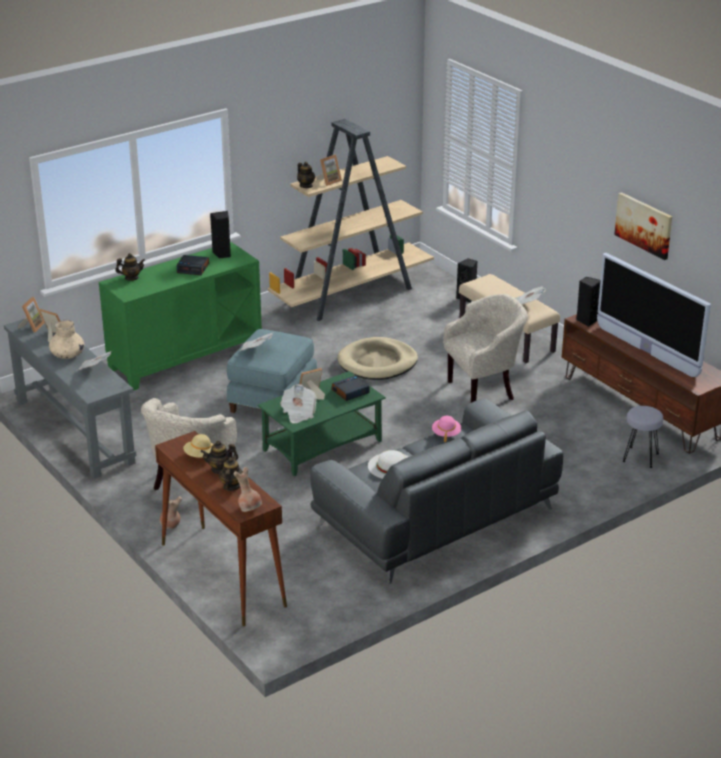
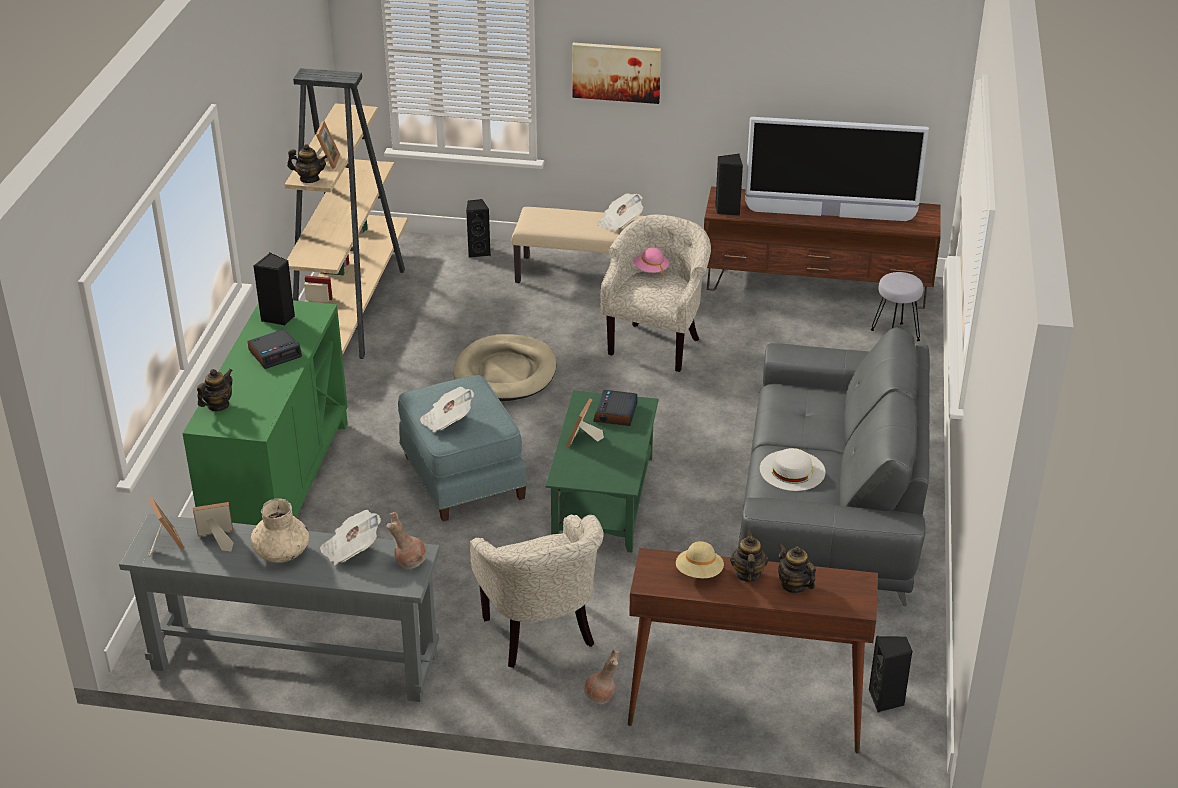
camera: 45 degrees left, 5 degrees up
teapot [200,441,238,474] -> teapot turned 150 degrees clockwise [730,530,768,582]
brown vase [233,467,262,512] -> brown vase moved to [387,512,427,569]
newspaper [280,384,317,424] -> none
pink hat [432,416,461,442] -> pink hat moved to [633,247,669,277]
picture [614,192,672,260] -> picture moved to [572,43,661,104]
none -> black speaker [869,636,913,712]

